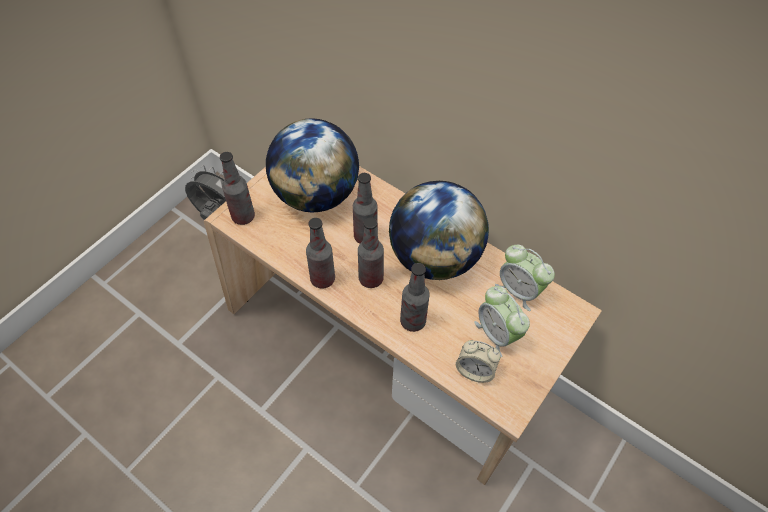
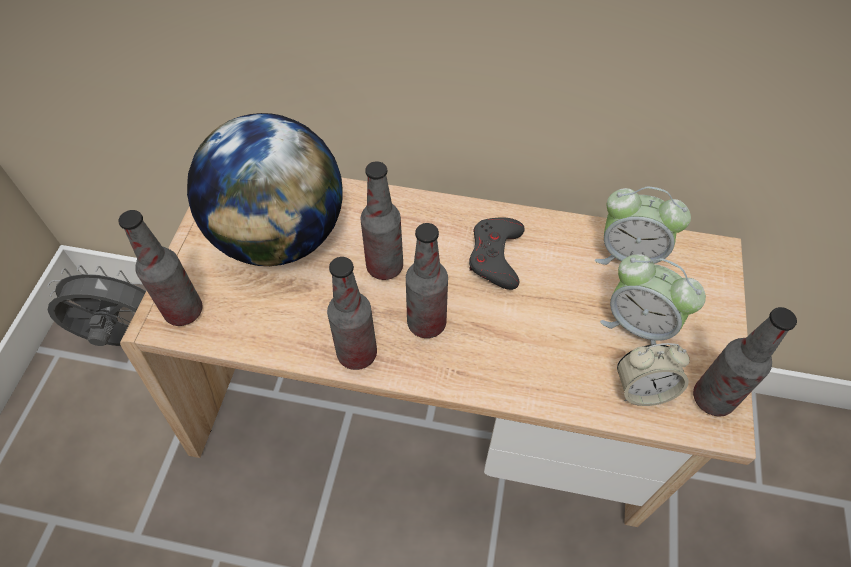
camera: 25 degrees left, 0 degrees up
globe [389,181,489,280] -> grey game controller [469,218,525,290]
bottle [400,263,430,332] -> bottle moved to [693,307,797,416]

